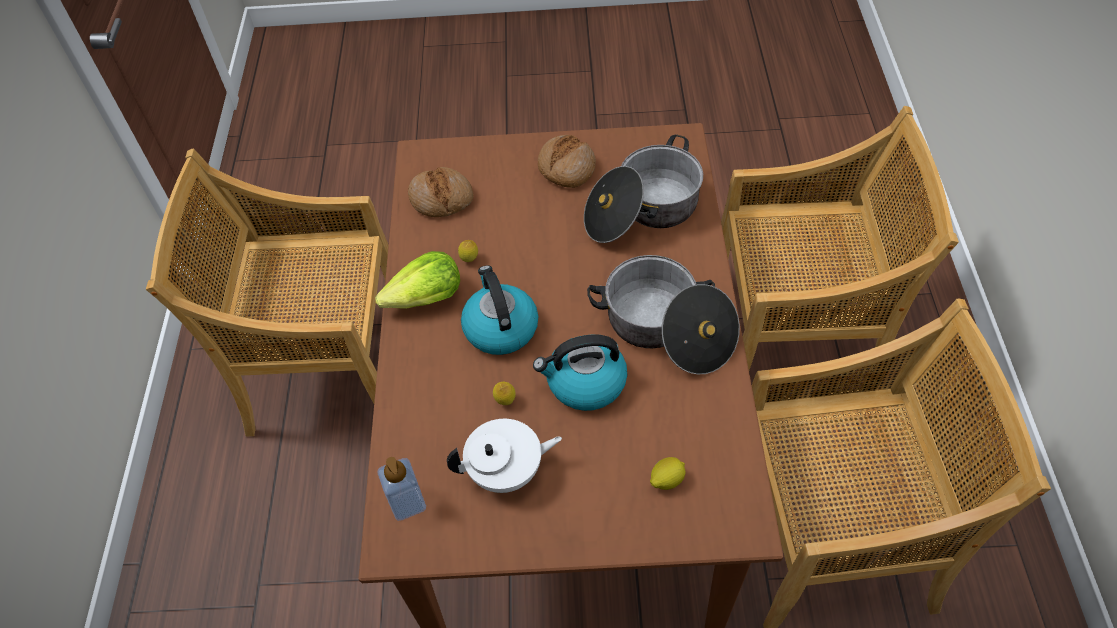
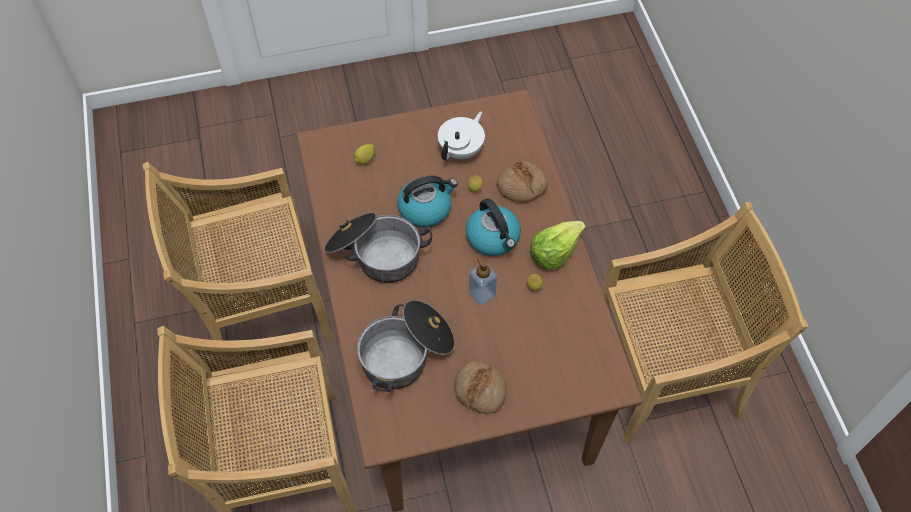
camera: 165 degrees right, 5 degrees up
soap dispenser [377,457,426,521] -> soap dispenser moved to [469,257,497,305]
bread [408,167,474,217] -> bread moved to [497,161,548,202]
white teapot [447,419,562,493] -> white teapot turned 150 degrees clockwise [438,111,485,161]

